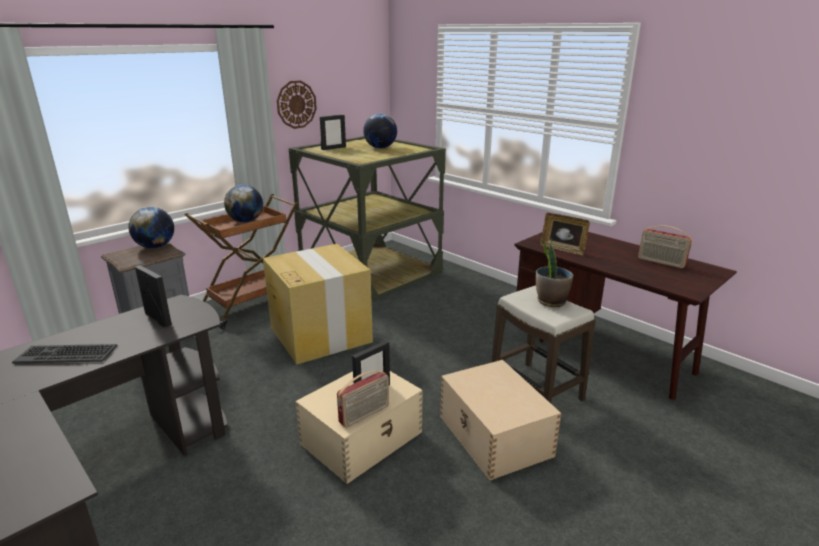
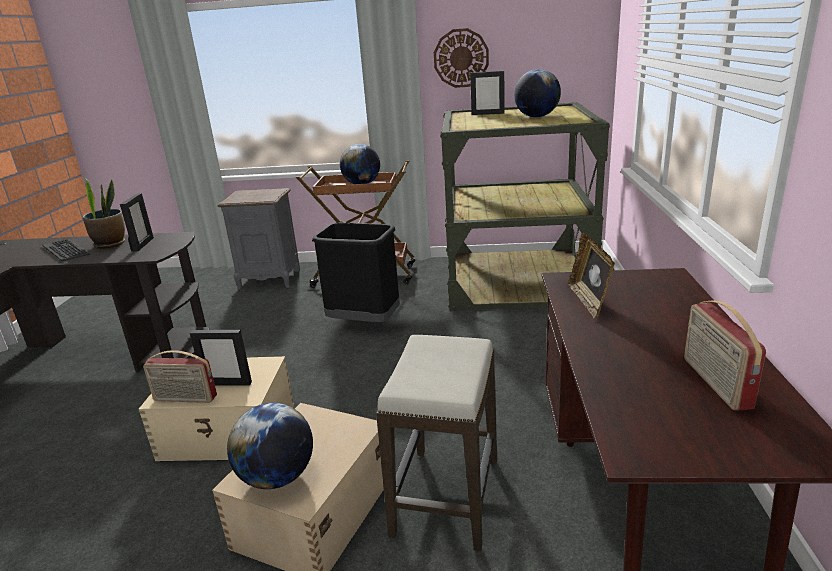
camera: 50 degrees right, 0 degrees up
globe [128,207,174,248] -> globe moved to [227,403,313,489]
cardboard box [263,244,373,364] -> black trash can [312,223,400,322]
potted plant [536,239,573,307] -> potted plant moved to [83,178,125,249]

